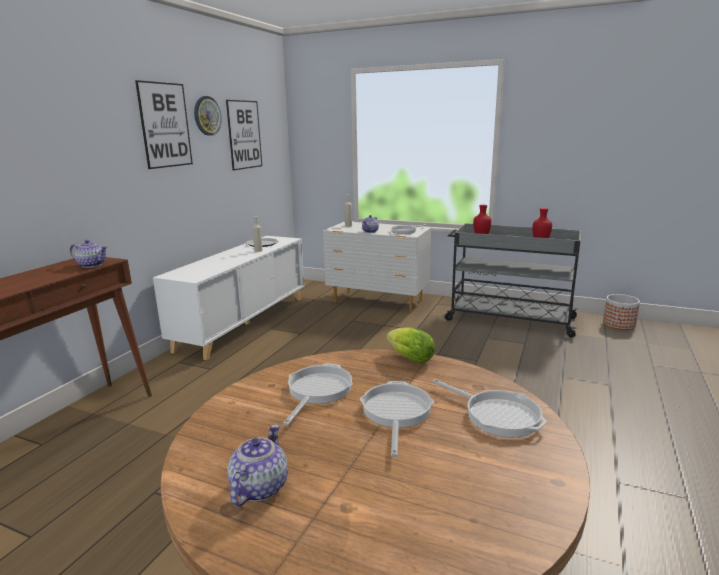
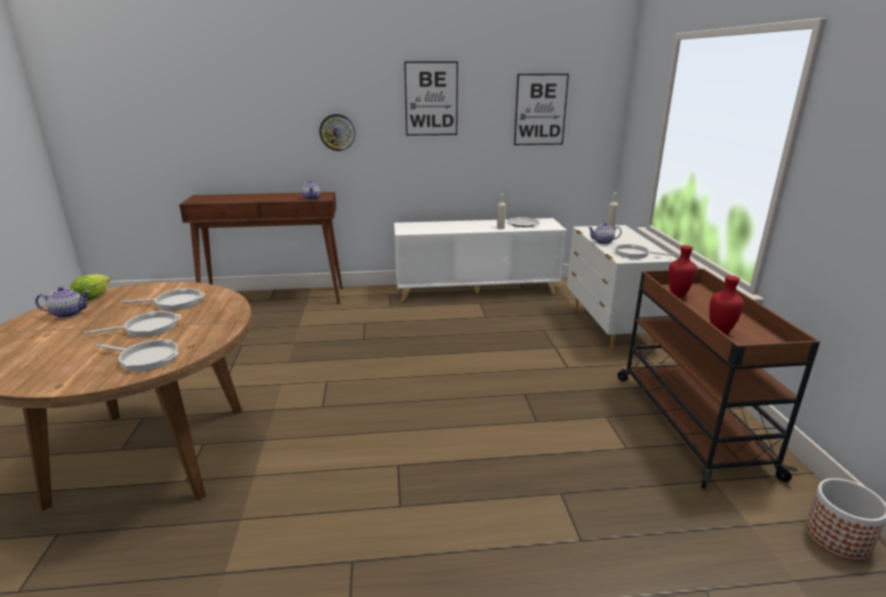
camera: 60 degrees right, 5 degrees up
wall clock [194,96,222,136] -> wall clock moved to [319,114,356,151]
lettuce [386,328,435,363] -> lettuce moved to [70,274,110,301]
frying pan [433,379,547,438] -> frying pan turned 90 degrees counterclockwise [96,339,178,371]
grey cart [445,223,581,338] -> brown cart [617,269,820,489]

